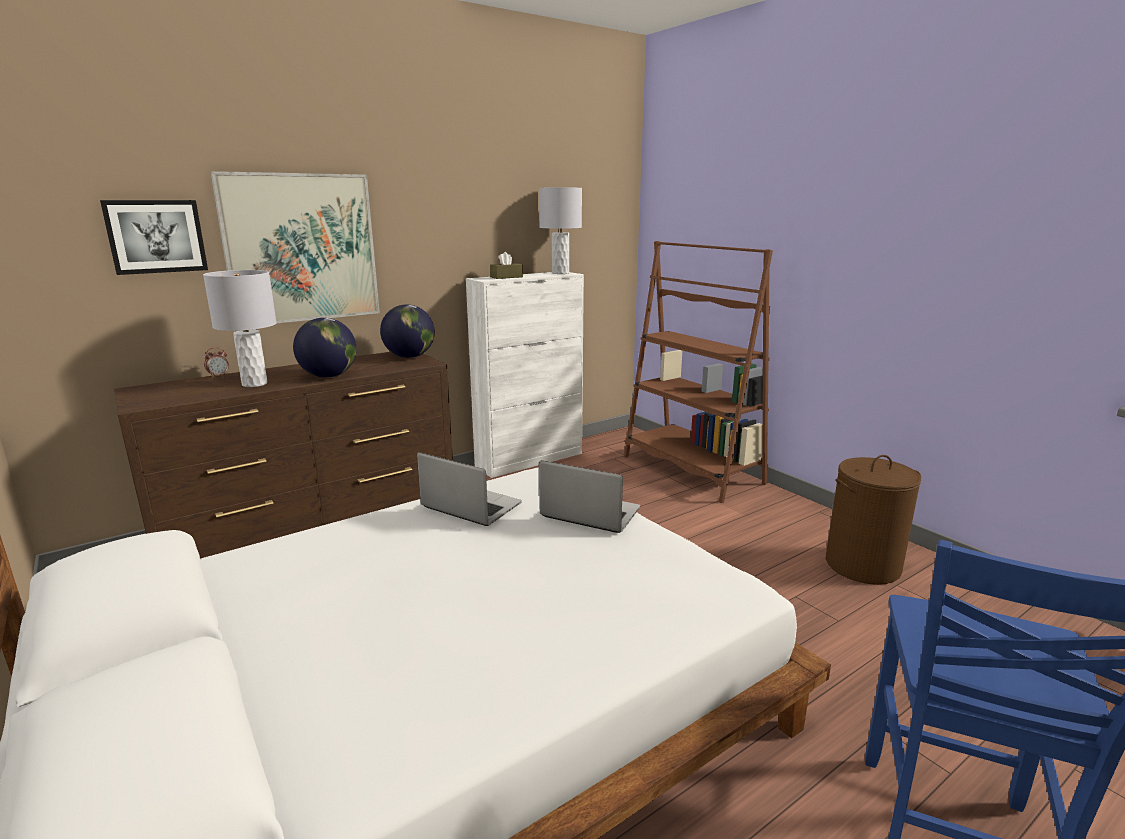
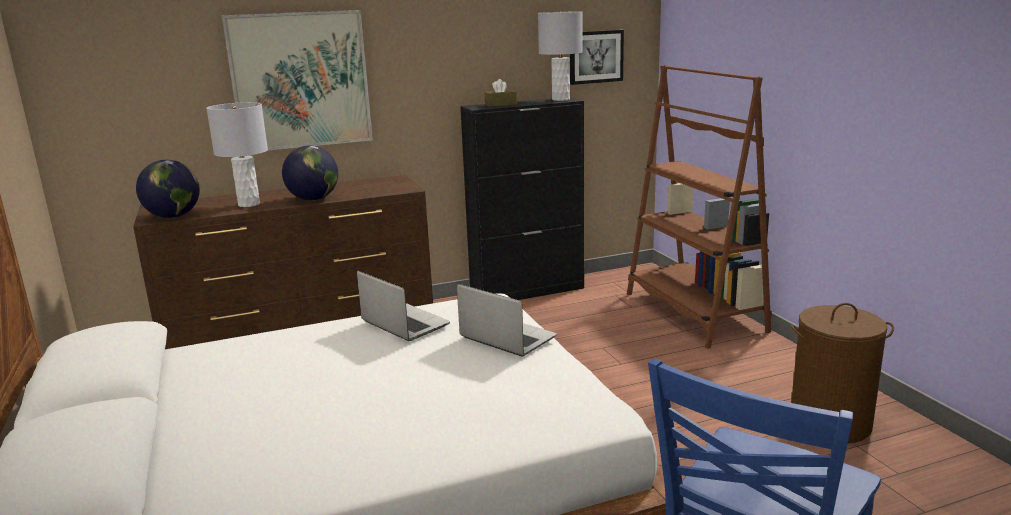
camera: 15 degrees right, 0 degrees up
picture [100,200,208,275] -> picture moved to [570,30,624,85]
alarm clock [204,347,229,378] -> none
globe [380,304,435,358] -> globe moved to [136,160,200,218]
white cabinet [466,272,584,478] -> black cabinet [460,98,584,300]

